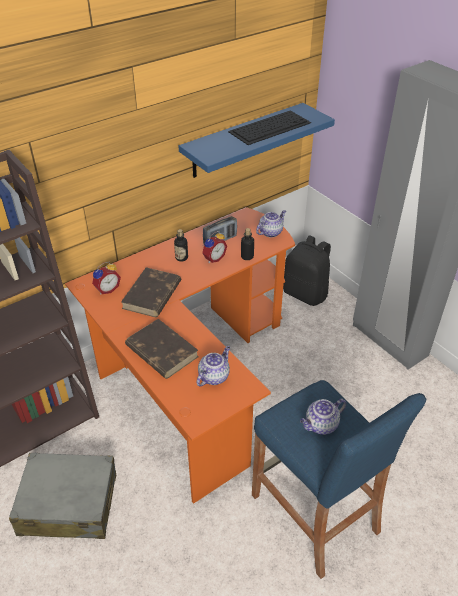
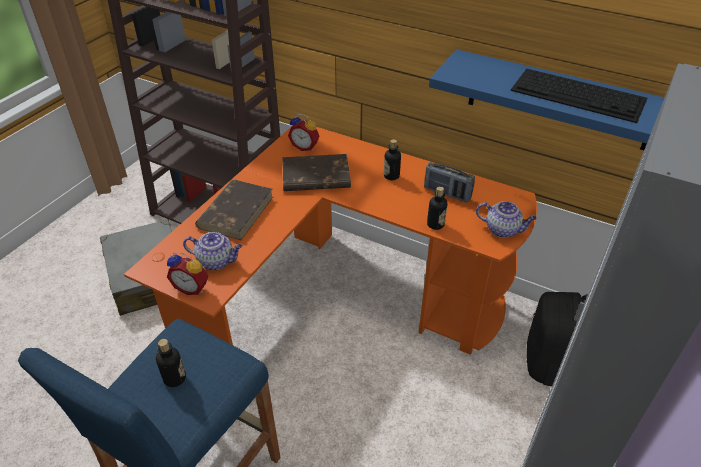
camera: 65 degrees right, 0 degrees up
alarm clock [202,231,227,263] -> alarm clock moved to [167,253,209,295]
teapot [300,399,346,435] -> bottle [156,339,186,387]

